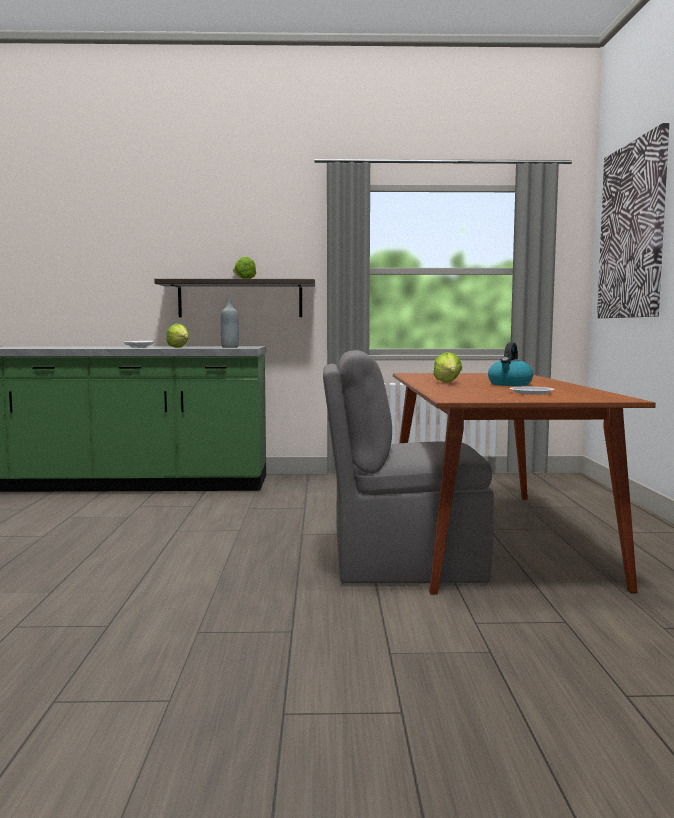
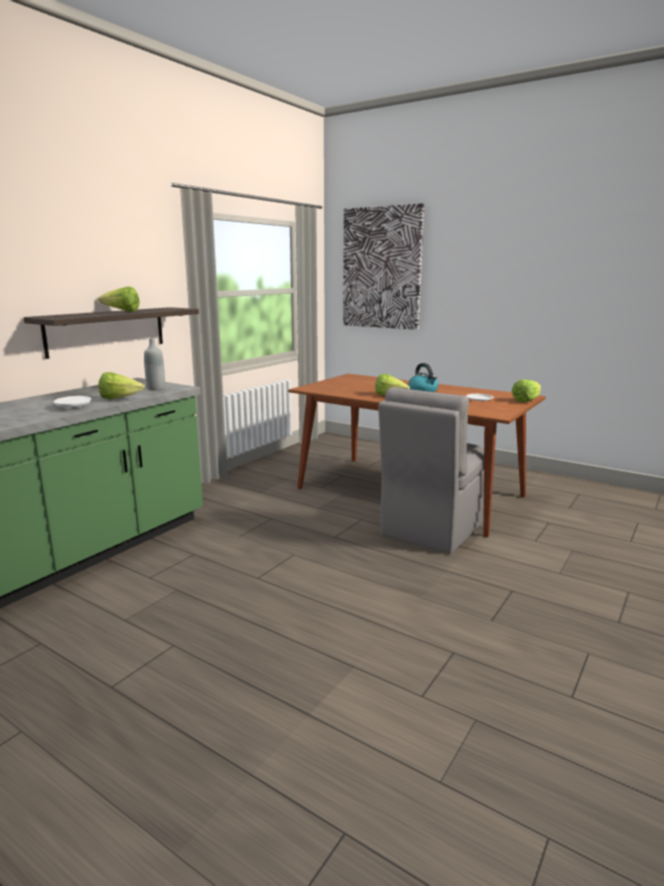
camera: 55 degrees left, 10 degrees up
none -> lettuce [512,380,541,402]

